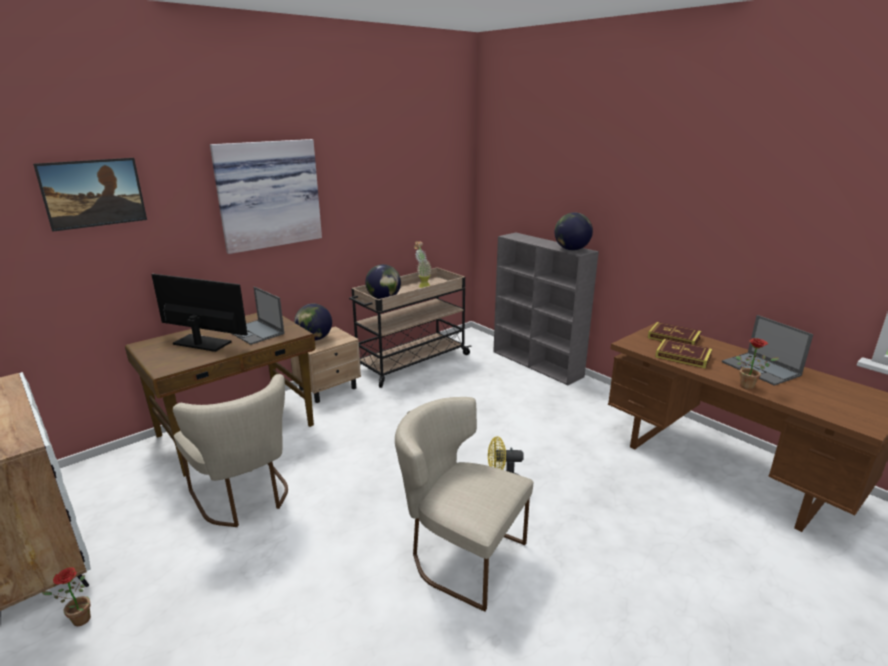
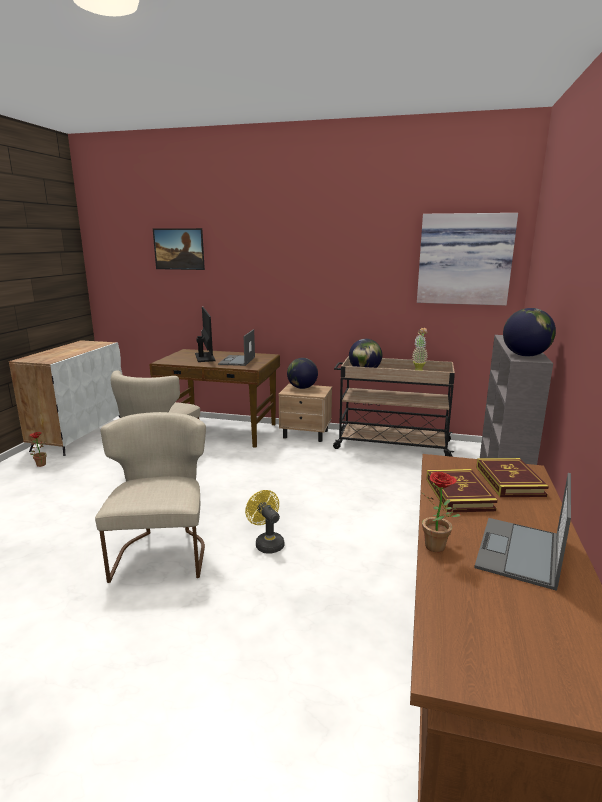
camera: 55 degrees right, 5 degrees down
picture [210,139,322,254] -> picture moved to [417,213,518,305]

